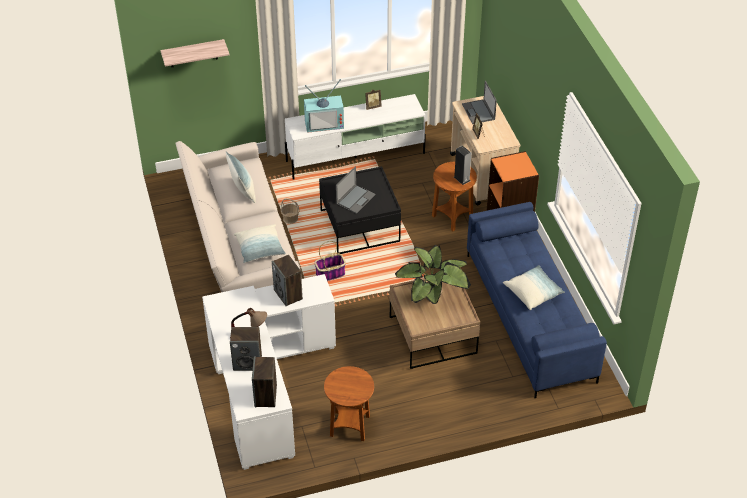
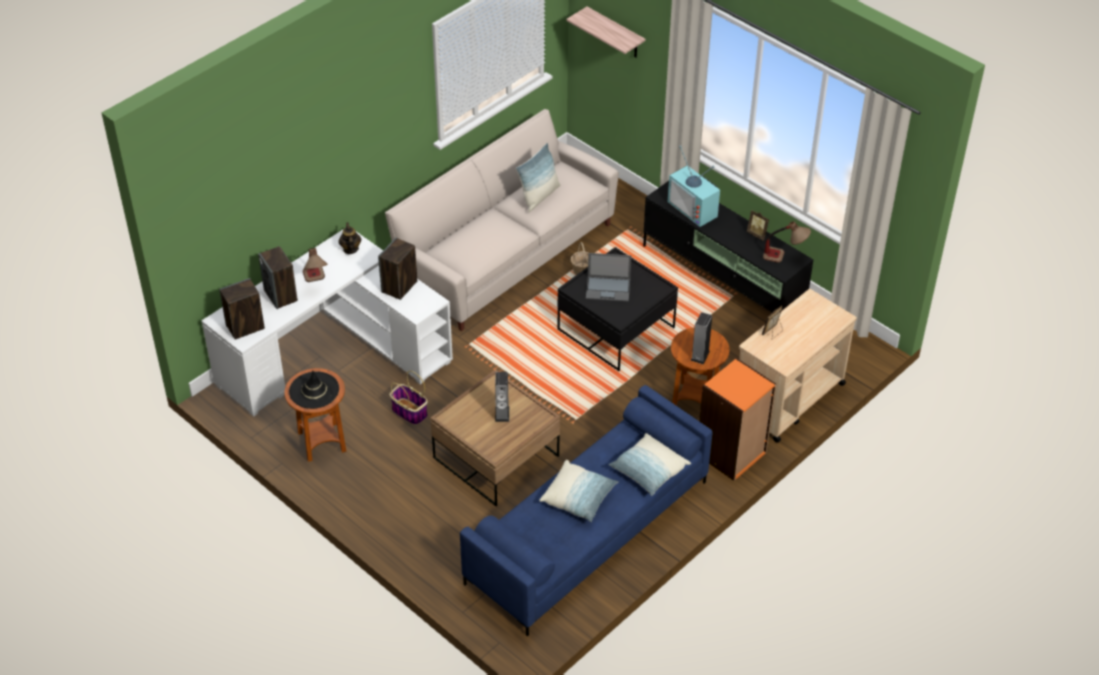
camera: 60 degrees right, 0 degrees up
pillow [234,224,286,263] -> pillow moved to [609,433,691,496]
white tv stand [285,94,426,180] -> black tv stand [643,181,813,313]
basket [314,241,346,281] -> basket moved to [390,371,428,425]
potted plant [395,245,471,304] -> speaker [495,372,509,422]
laptop [462,81,497,124] -> none
none -> black hat [289,371,339,409]
none -> teapot [338,222,362,254]
none -> table lamp [763,221,811,263]

